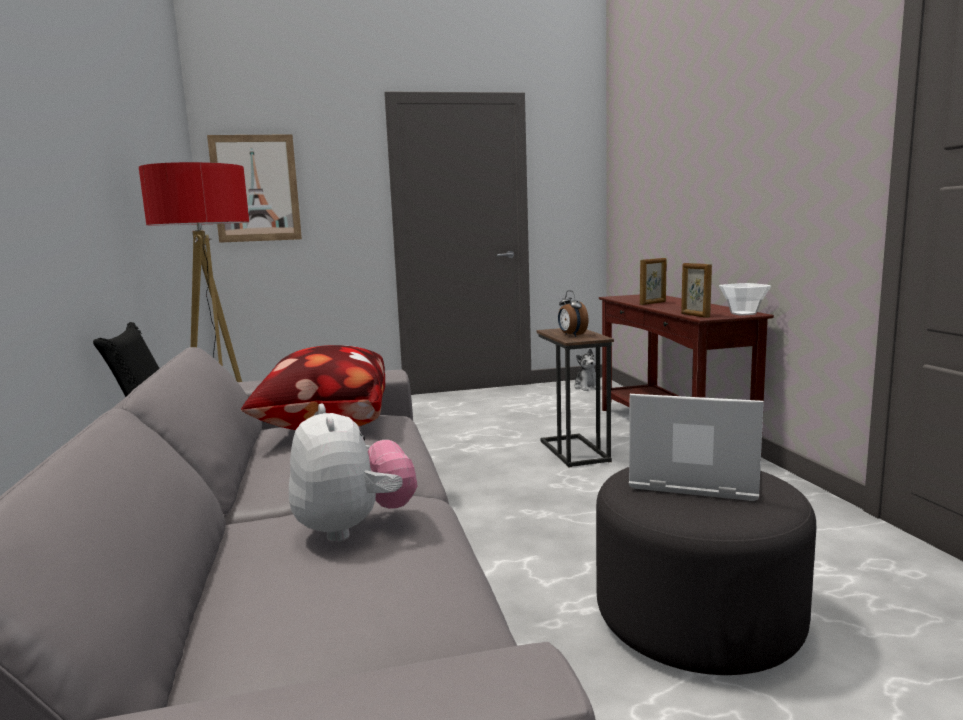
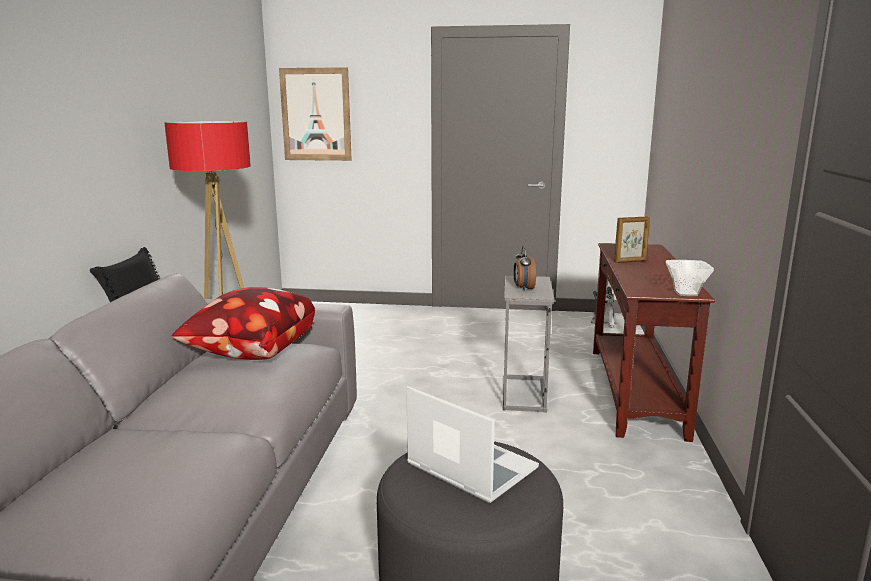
camera: 20 degrees right, 5 degrees up
plush toy [289,404,418,542] -> none
brown side table [537,328,614,468] -> grey side table [503,276,554,413]
picture frame [681,263,712,318] -> none

